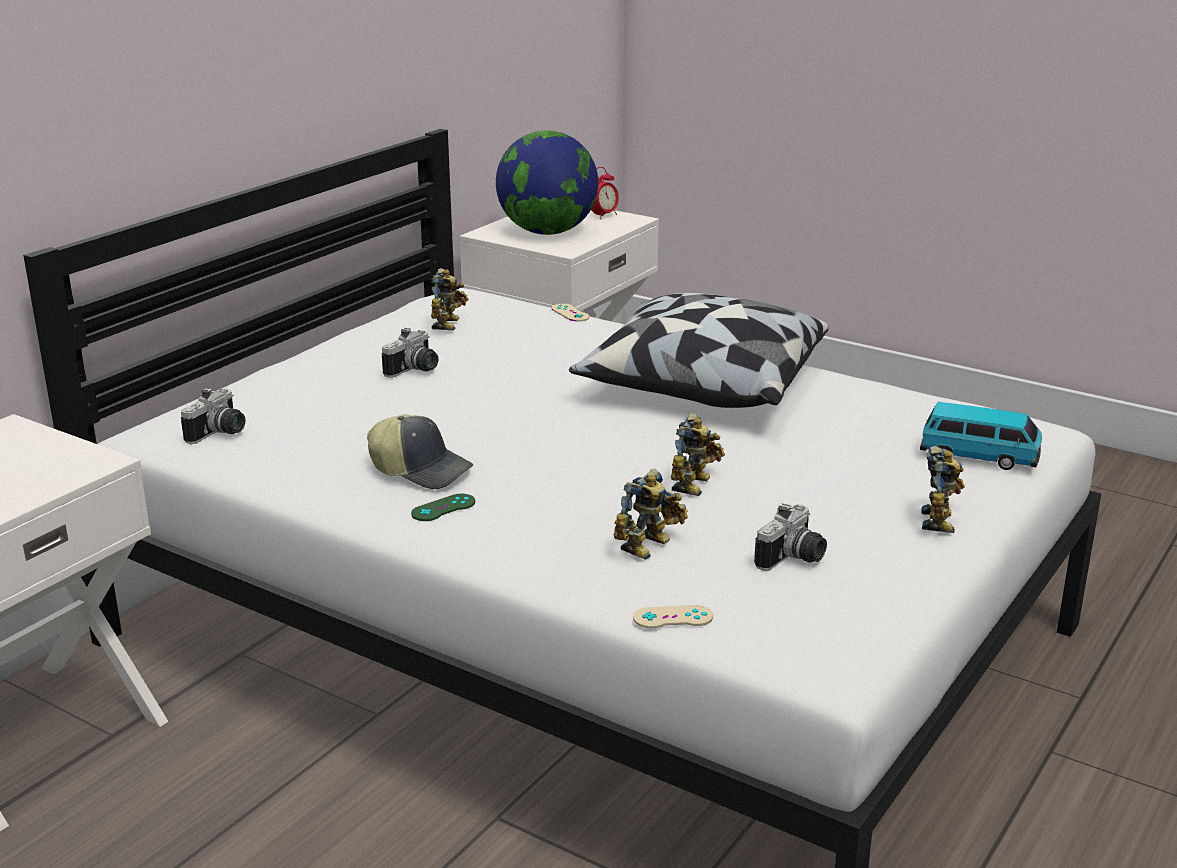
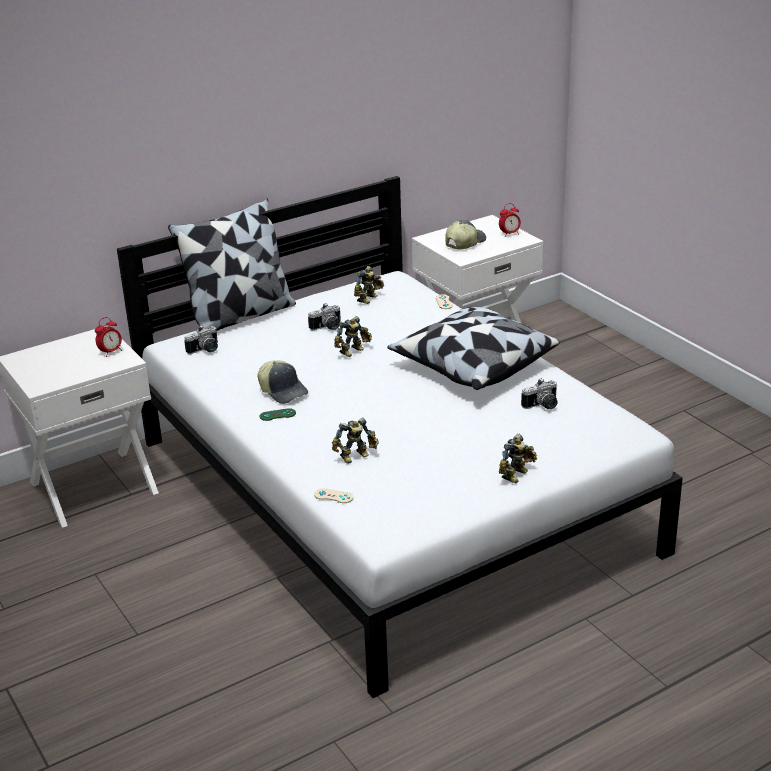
camera: 25 degrees right, 5 degrees up
globe [496,131,598,235] -> cap [445,220,486,250]
toy robot [671,413,725,496] -> toy robot moved to [334,316,372,357]
camera [754,503,827,571] -> camera moved to [521,378,558,409]
toy car [920,402,1042,470] -> none
none -> alarm clock [95,317,122,357]
none -> pillow [168,199,296,331]

